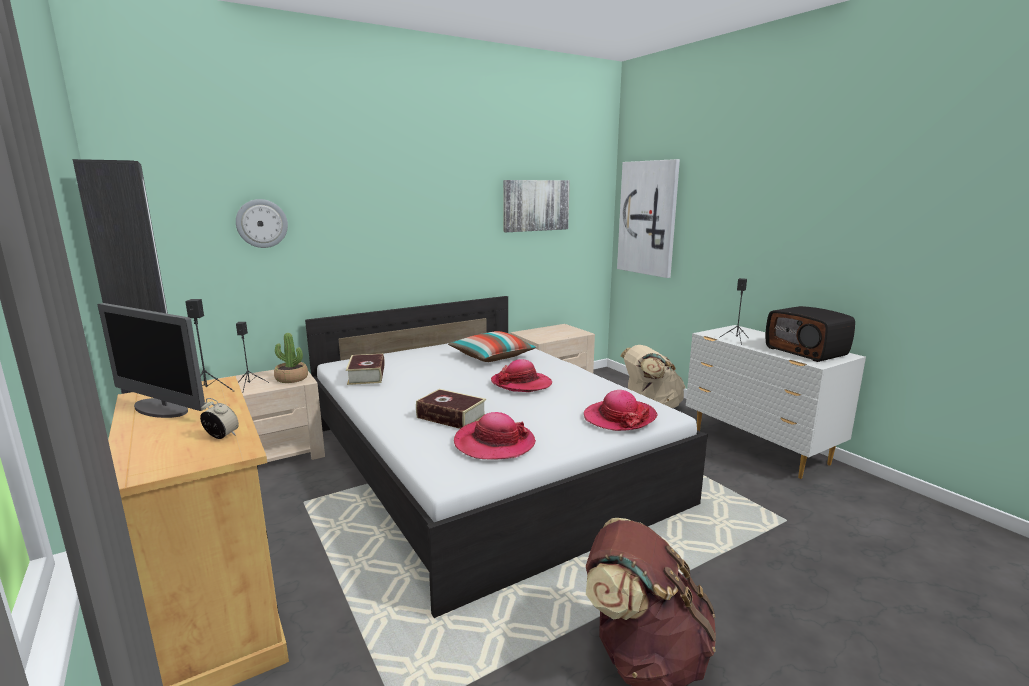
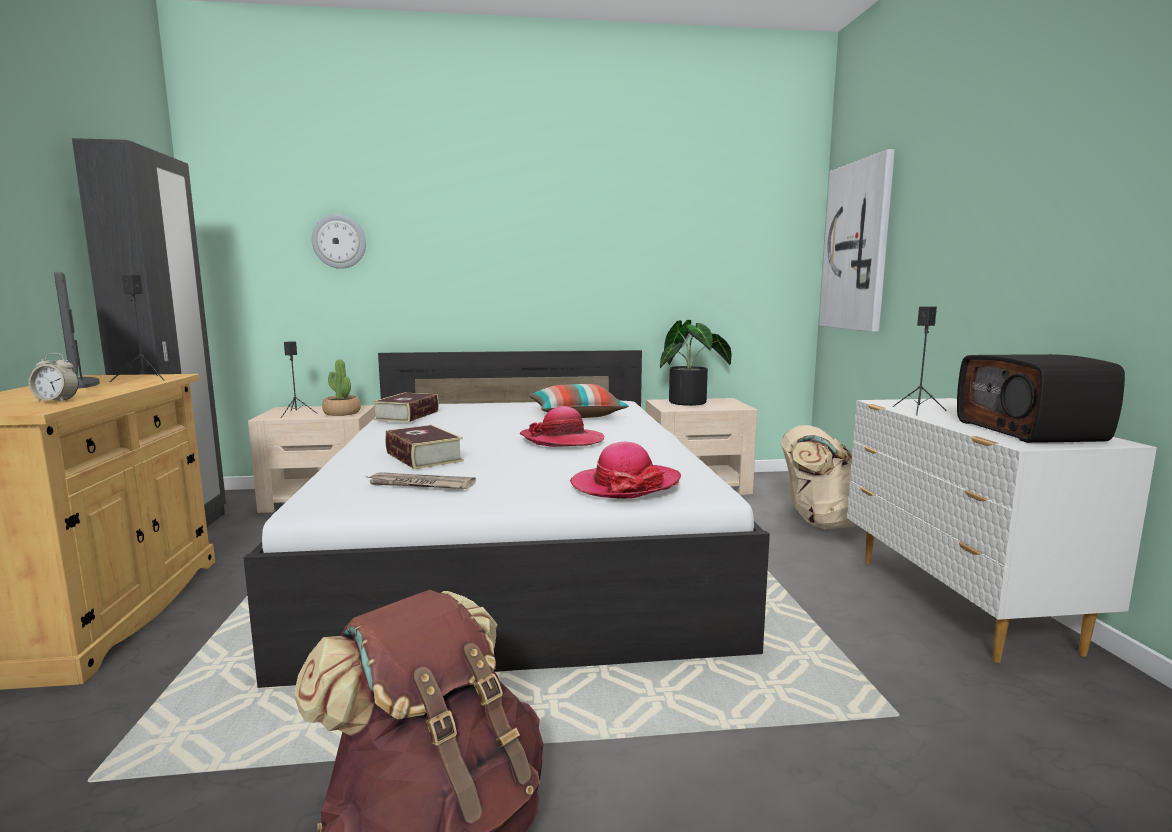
camera: 25 degrees right, 5 degrees down
alarm clock [200,398,239,439] -> alarm clock turned 135 degrees clockwise [28,353,79,402]
hat [454,412,536,460] -> newspaper [365,472,476,489]
picture [503,180,570,232] -> none
none -> potted plant [660,320,732,406]

